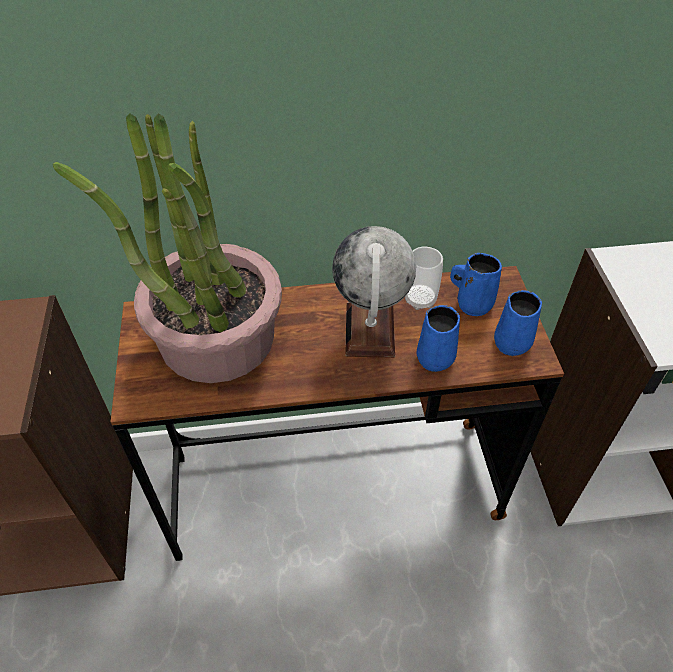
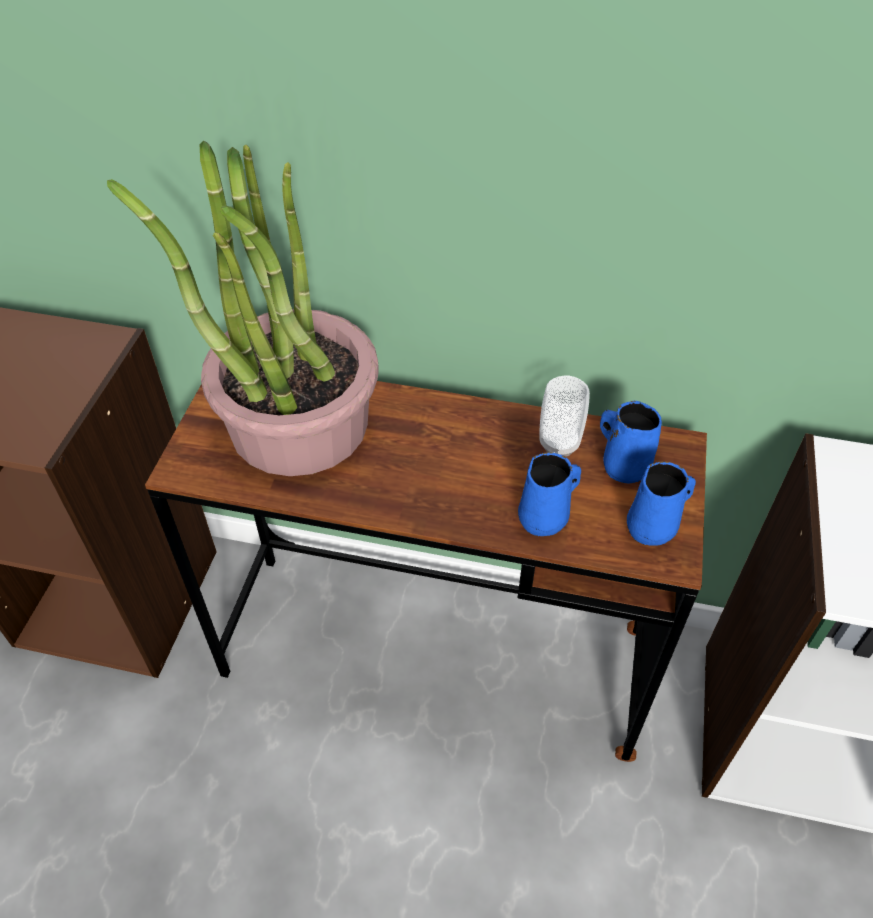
camera: 20 degrees right, 0 degrees up
globe [332,226,416,358] -> none

